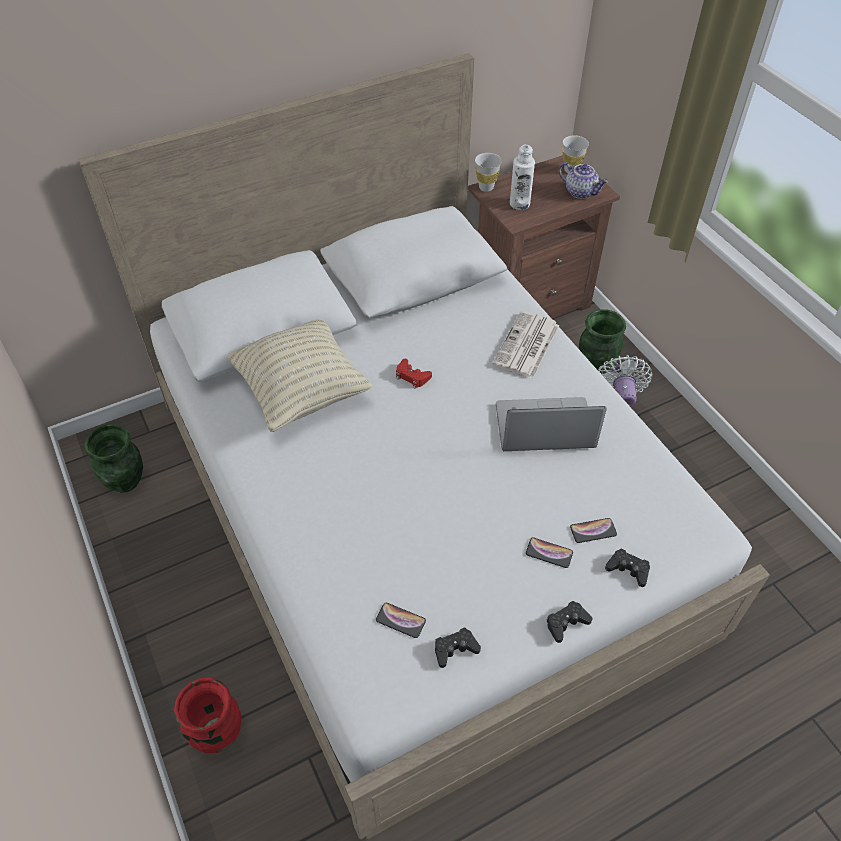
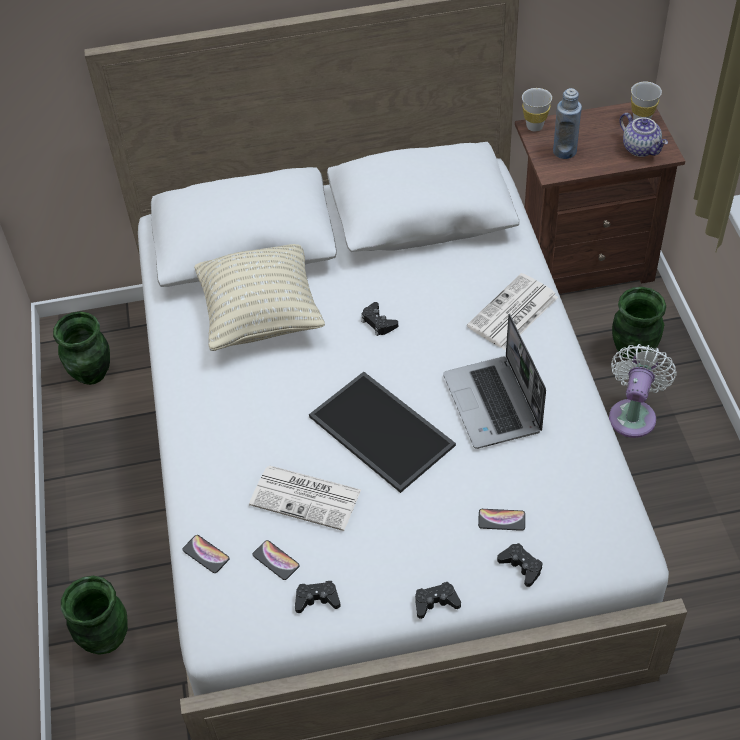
camera: 20 degrees right, 0 degrees up
red vase [174,678,241,753] -> green vase [61,576,128,655]
red game controller [396,359,432,389] -> black game controller [361,302,398,336]
laptop [496,397,607,451] -> laptop turned 120 degrees counterclockwise [443,314,546,449]
white bottle [510,144,535,210] -> blue bottle [553,88,582,159]
phone [526,537,573,568] -> phone moved to [182,535,230,573]
none -> newspaper [249,465,361,531]
none -> tray [309,372,456,493]

